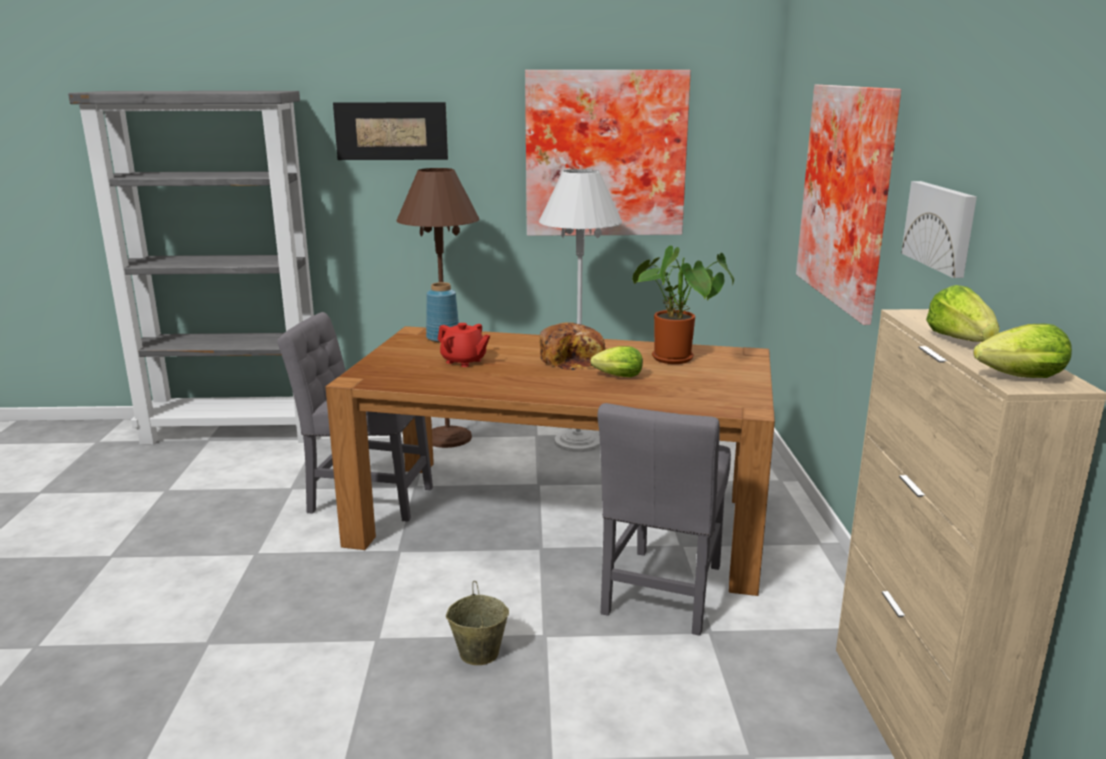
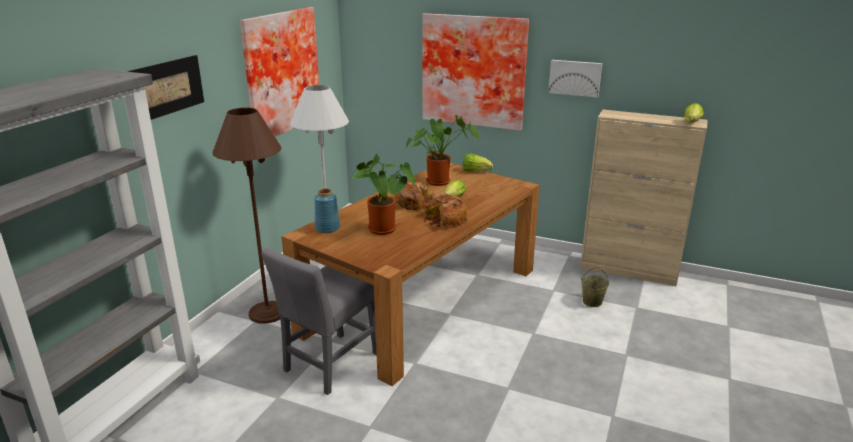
camera: 65 degrees left, 5 degrees up
red teapot [438,323,490,367] -> potted plant [351,154,415,235]
beige bucket [446,581,509,665] -> beige bucket moved to [581,267,609,307]
grey chair [598,403,731,636] -> none
lettuce [926,285,1000,342] -> lettuce moved to [463,153,493,171]
none -> bread [423,194,468,228]

